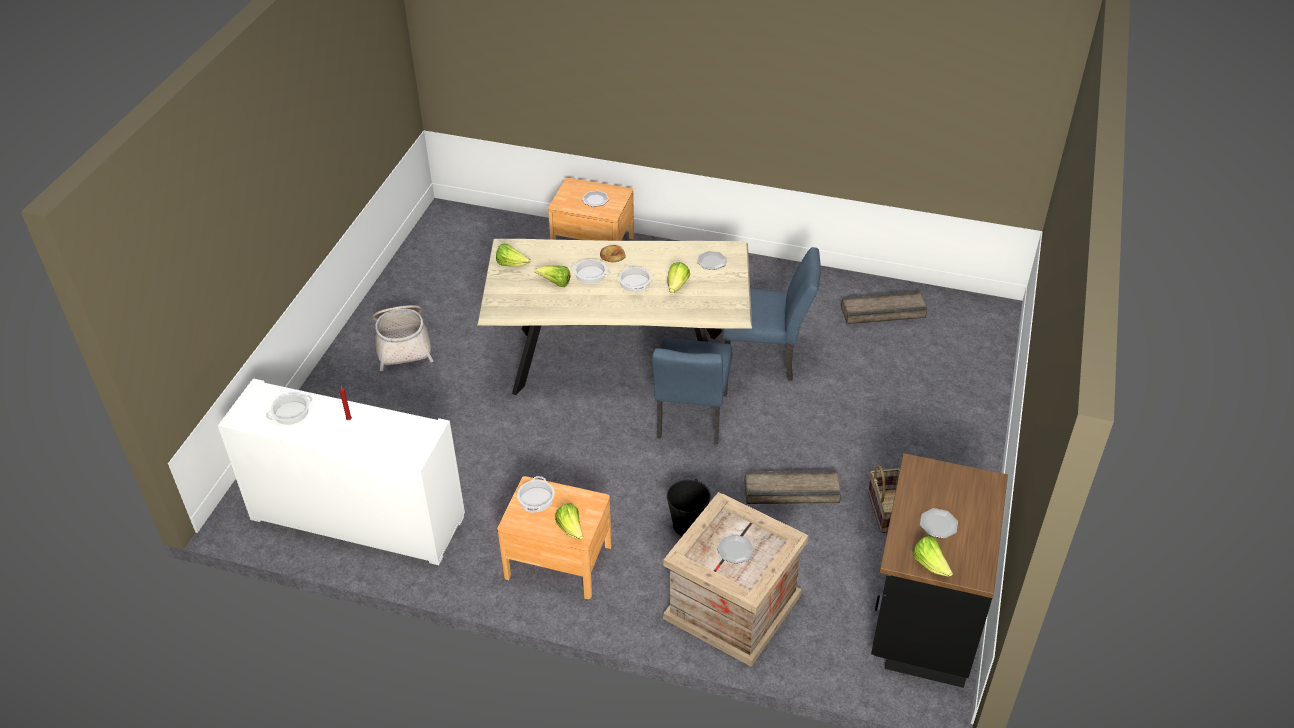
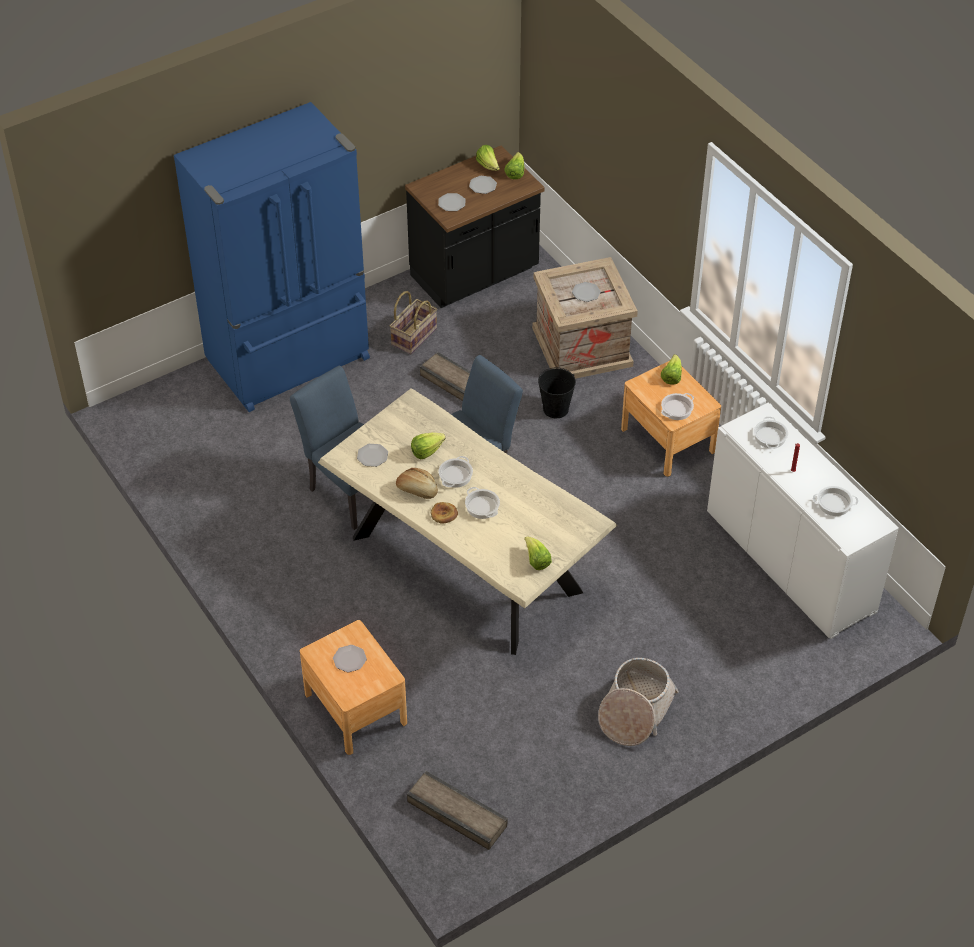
camera: 140 degrees left, 5 degrees up
lettuce [535,265,571,287] -> lettuce moved to [476,145,500,171]
crate [841,291,928,324] -> crate moved to [407,771,508,850]
none -> blue fridge [174,102,370,412]
none -> bread [396,468,438,499]
none -> plate [438,193,465,211]
none -> cooking pot [754,417,788,449]

